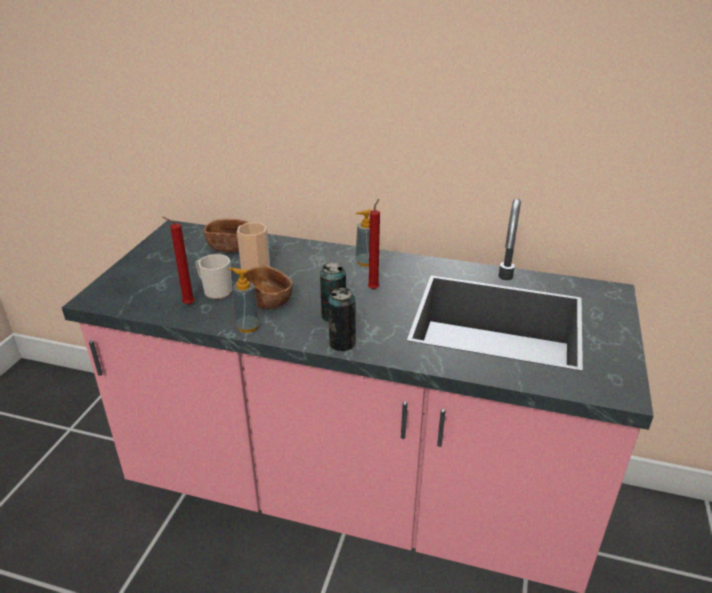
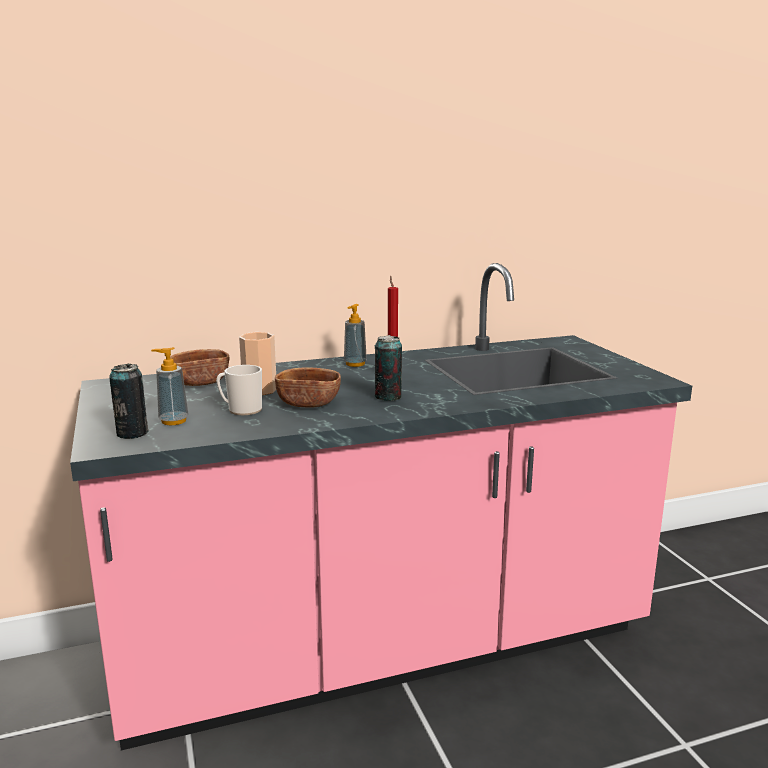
camera: 35 degrees left, 15 degrees down
red candle [162,217,195,305] -> none
soap dispenser [229,268,260,333] -> soap dispenser moved to [151,347,189,425]
can [328,288,356,352] -> can moved to [109,364,149,439]

